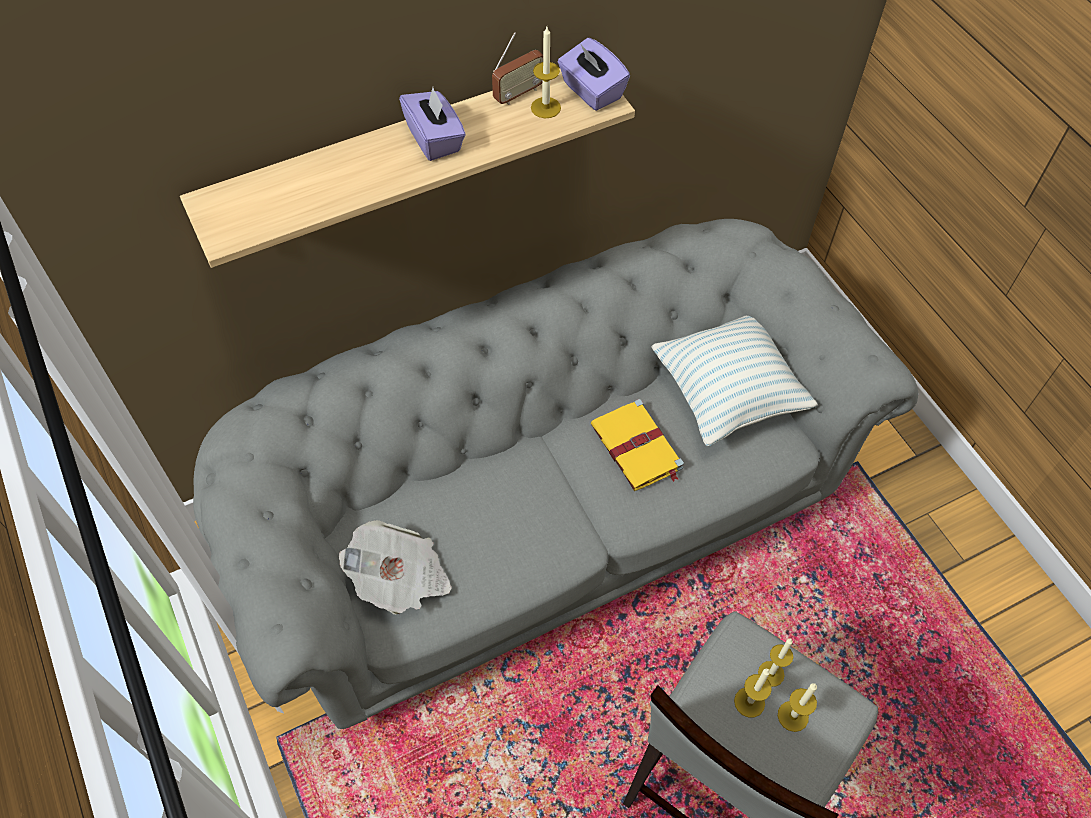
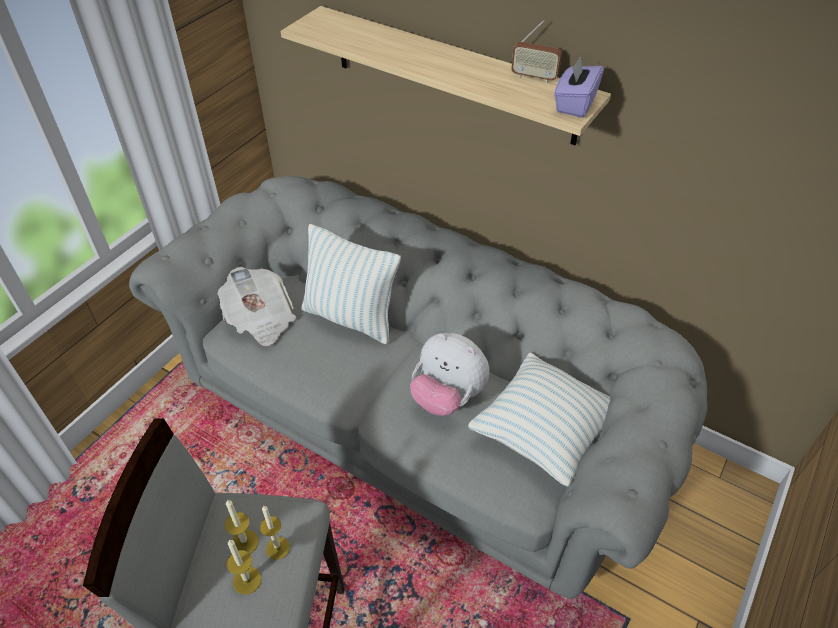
camera: 60 degrees right, 10 degrees down
purple tissue box [399,87,466,161] -> none
candle [531,27,561,119] -> none
yellow book [591,399,684,491] -> plush toy [410,333,489,416]
none -> pillow [301,224,401,344]

